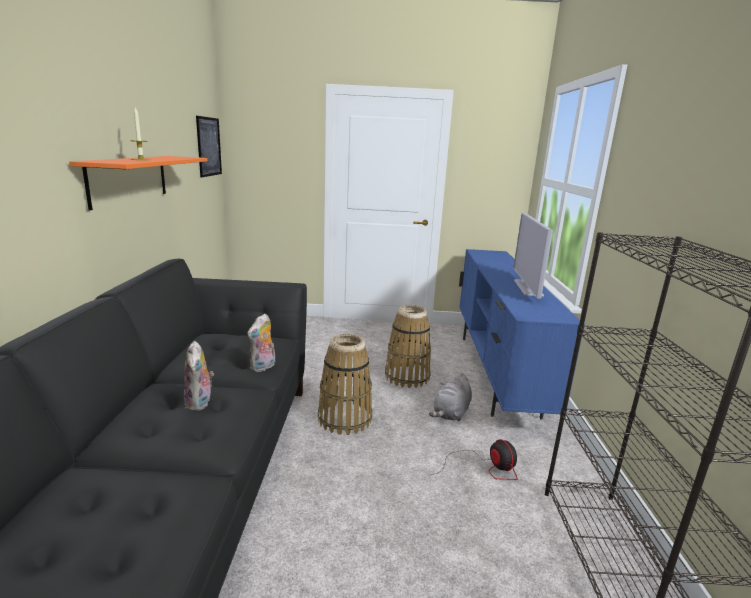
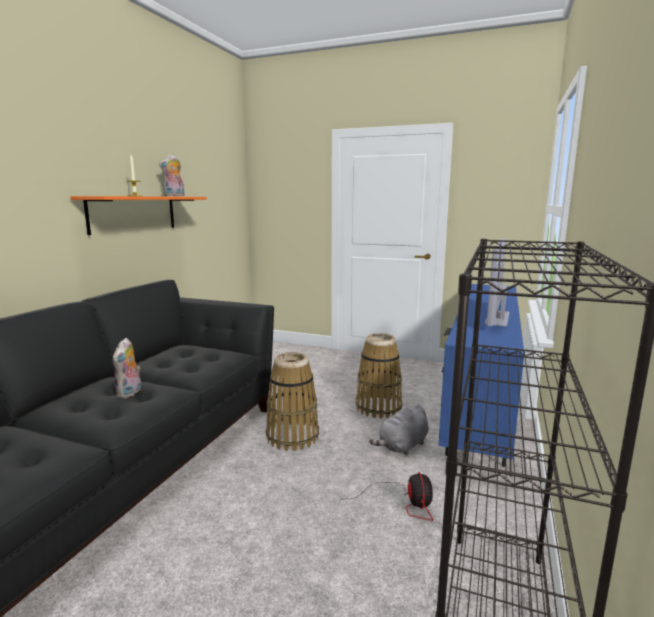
camera: 20 degrees right, 5 degrees down
picture [196,116,222,178] -> none
plush toy [248,313,275,372] -> plush toy moved to [159,155,185,196]

